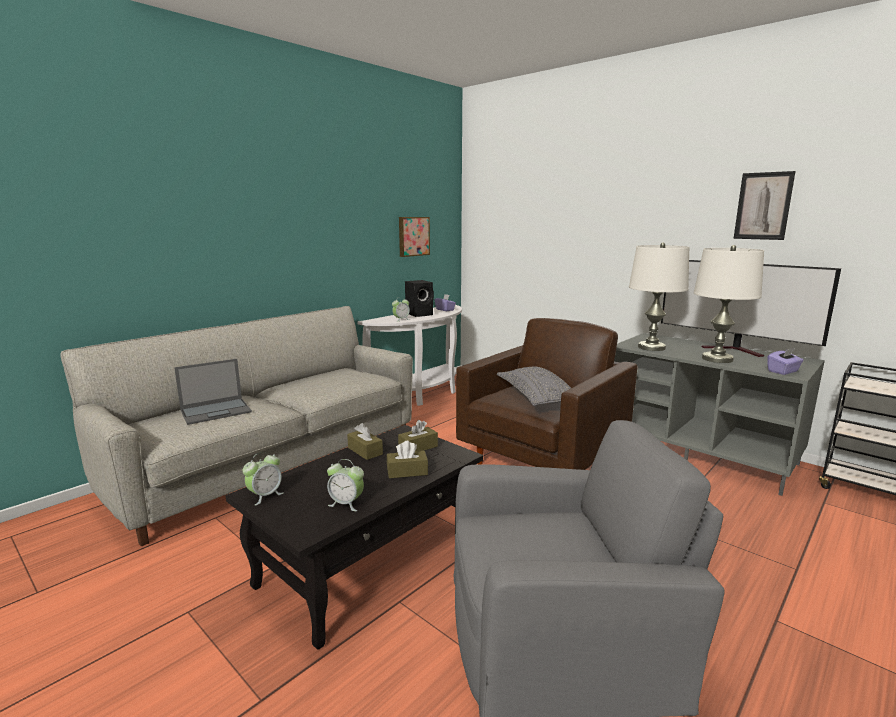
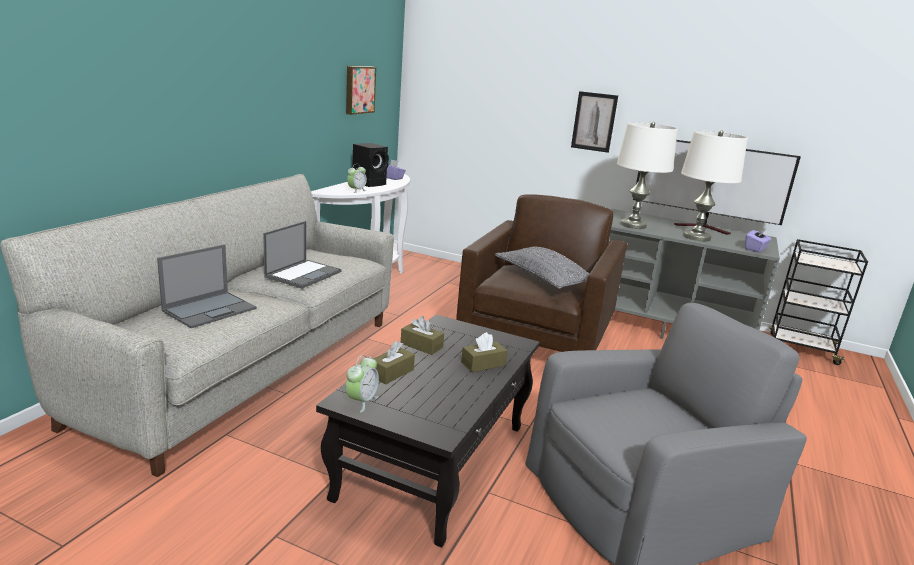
camera: 20 degrees left, 5 degrees up
alarm clock [327,459,364,511] -> none
brown tissue box [398,420,438,451] -> brown tissue box moved to [373,341,415,385]
picture [733,171,796,240] -> picture moved to [571,91,618,153]
none -> laptop [263,221,341,289]

